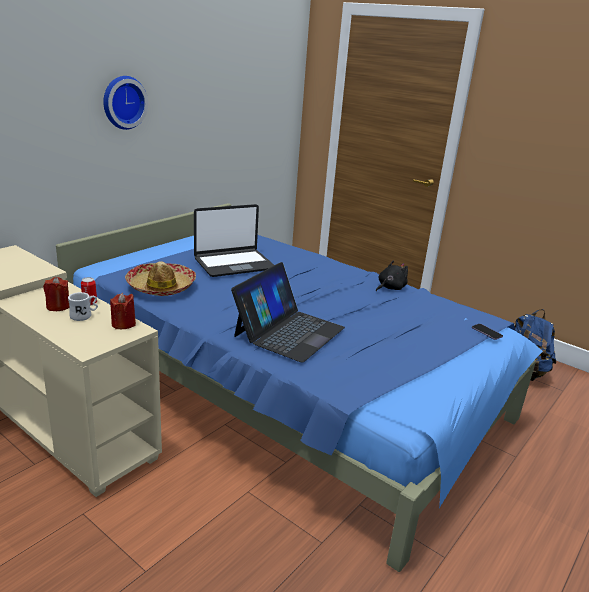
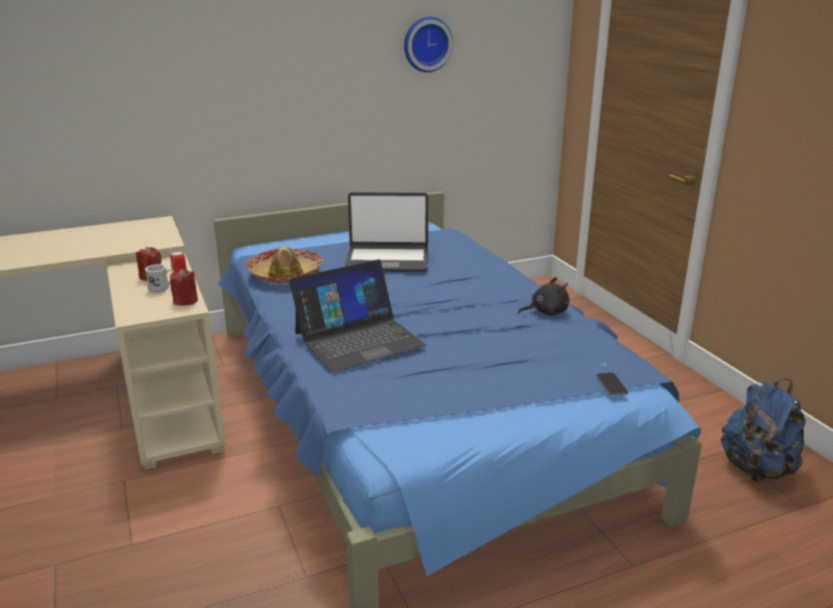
camera: 30 degrees right, 0 degrees up
wall clock [103,76,148,130] -> wall clock moved to [404,17,453,72]

